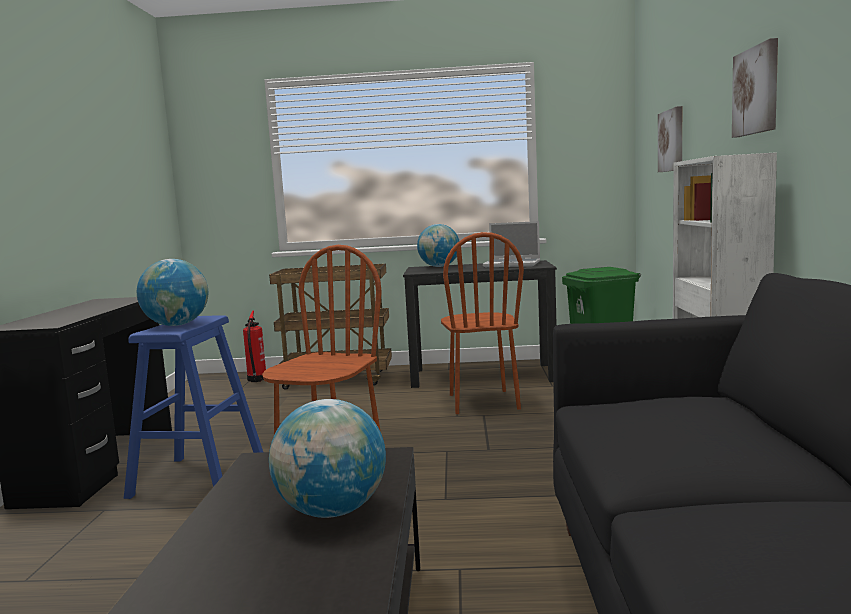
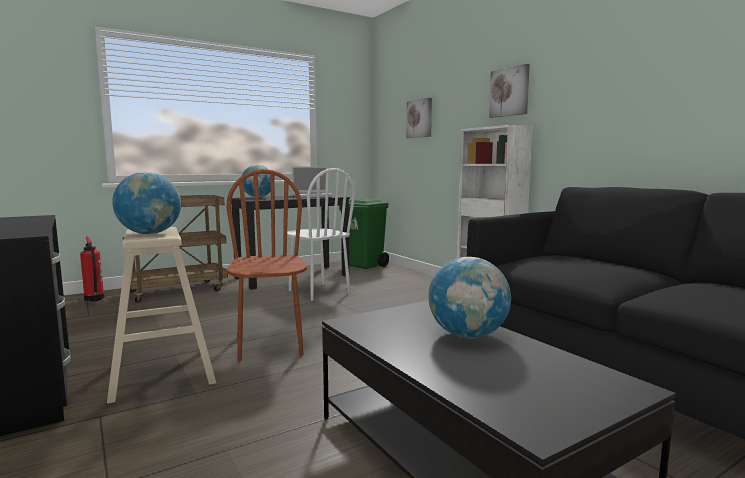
camera: 35 degrees left, 0 degrees up
blue stool [124,315,263,499] -> beige stool [107,227,216,404]
brown chair [441,232,524,414] -> white chair [287,168,355,301]

